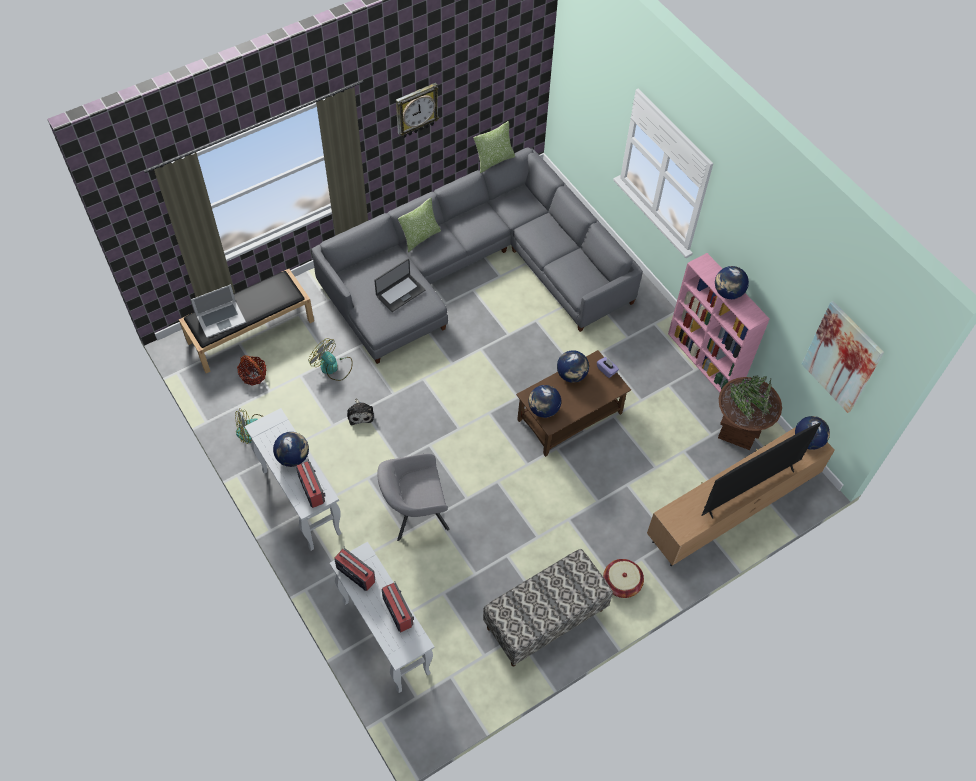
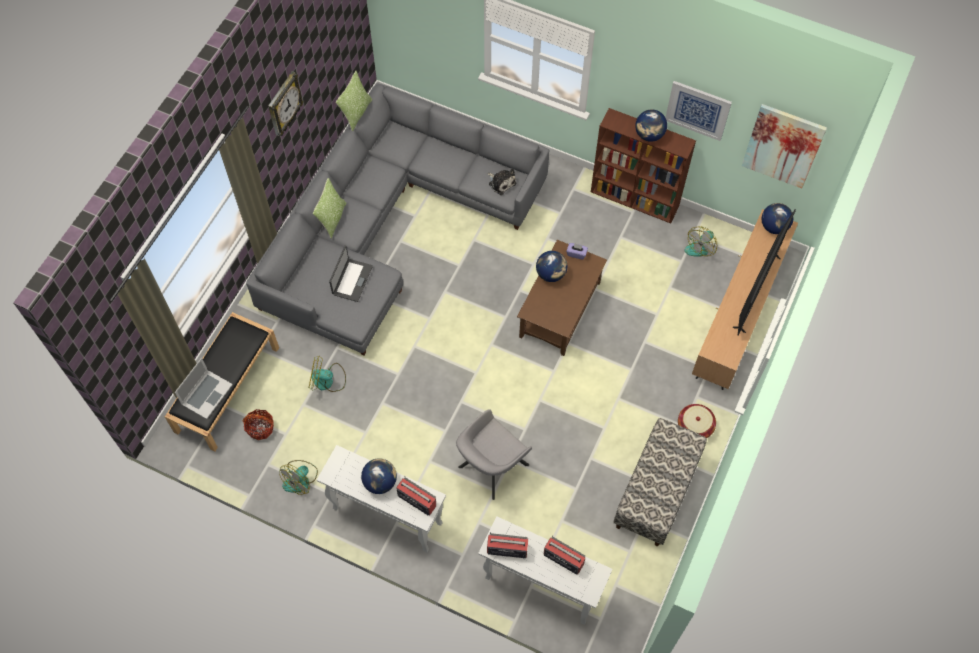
camera: 30 degrees left, 5 degrees up
plush toy [347,399,374,425] -> plush toy moved to [487,169,516,195]
globe [529,385,561,418] -> none
pink bookcase [668,253,770,393] -> brown bookcase [591,108,696,223]
brown planter [718,376,782,450] -> fan [685,227,718,257]
none -> picture [666,81,732,141]

